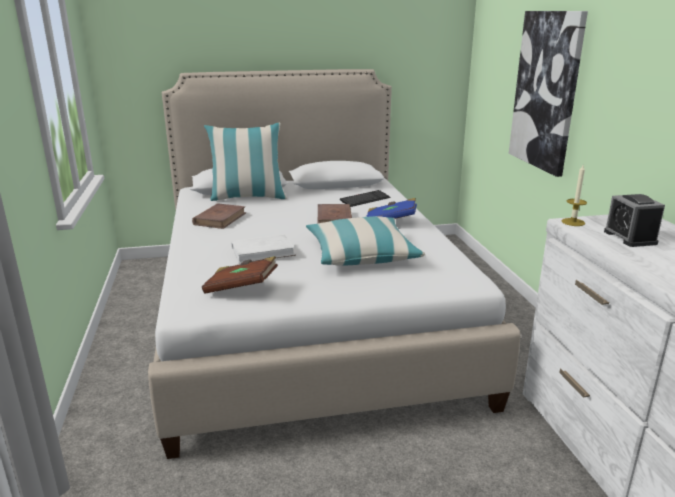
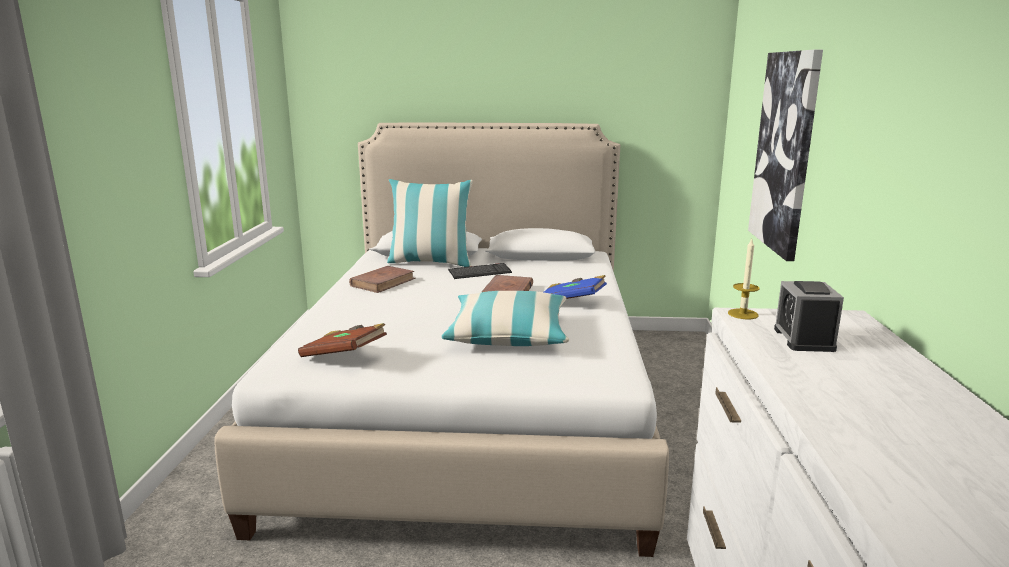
camera: 15 degrees right, 5 degrees down
white book [231,234,296,263] -> none
keyboard [340,190,391,207] -> keyboard moved to [448,263,512,279]

